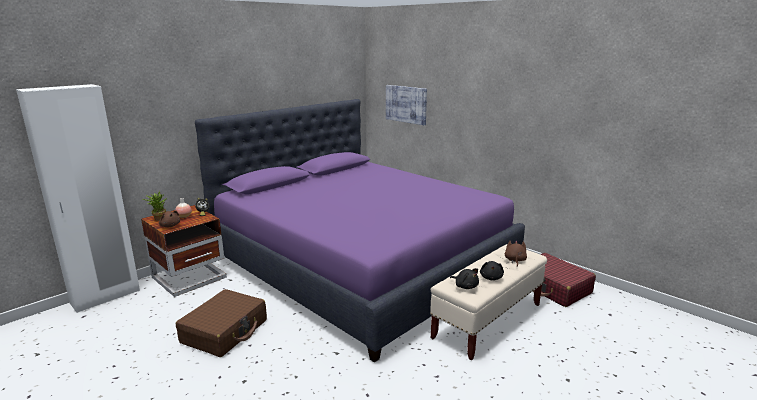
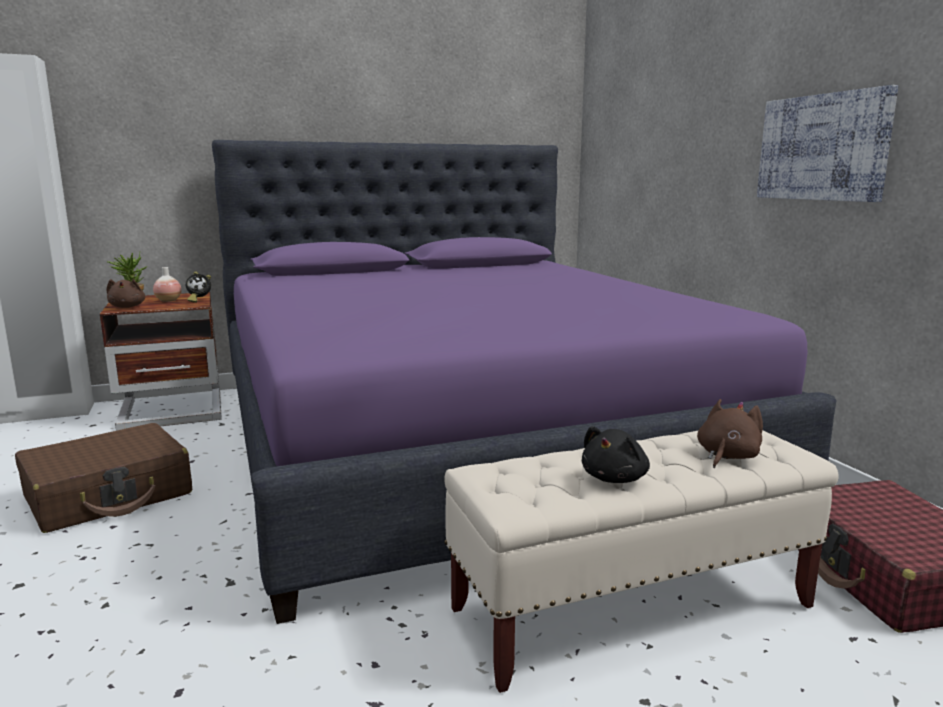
camera: 25 degrees right, 5 degrees down
picture [386,85,427,125] -> picture moved to [757,85,898,202]
black plush toy [450,268,479,289] -> none

